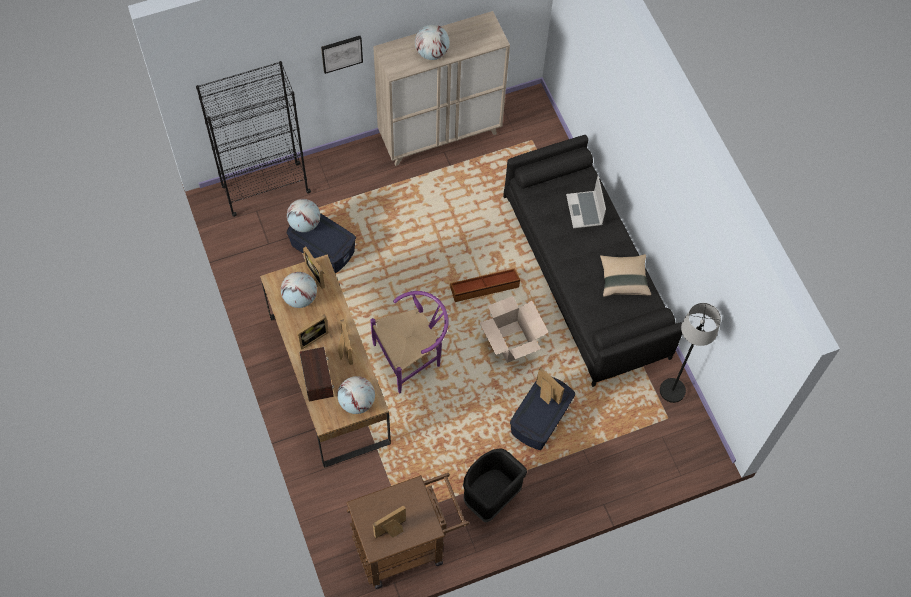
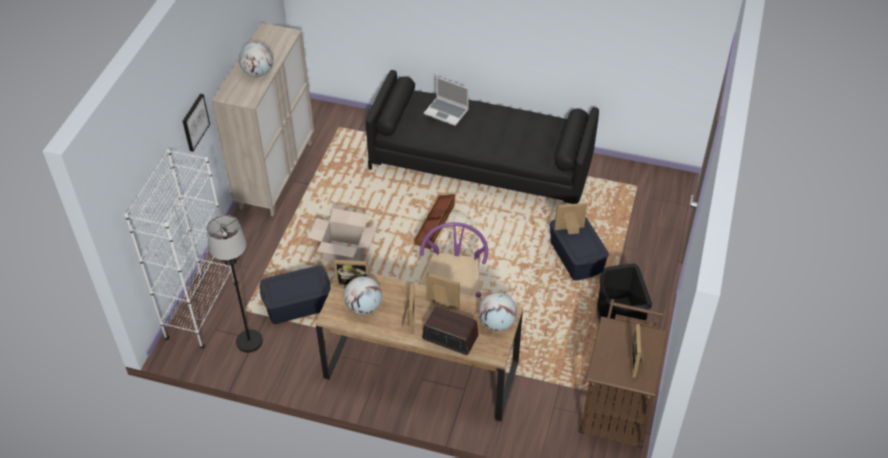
camera: 50 degrees left, 15 degrees down
black bookcase [196,61,311,217] -> white bookcase [125,149,238,349]
globe [287,199,320,232] -> none
cardboard box [480,296,549,363] -> cardboard box moved to [308,208,377,263]
beige pillow [600,254,651,297] -> none
black floor lamp [660,303,721,403] -> black floor lamp moved to [207,215,263,352]

